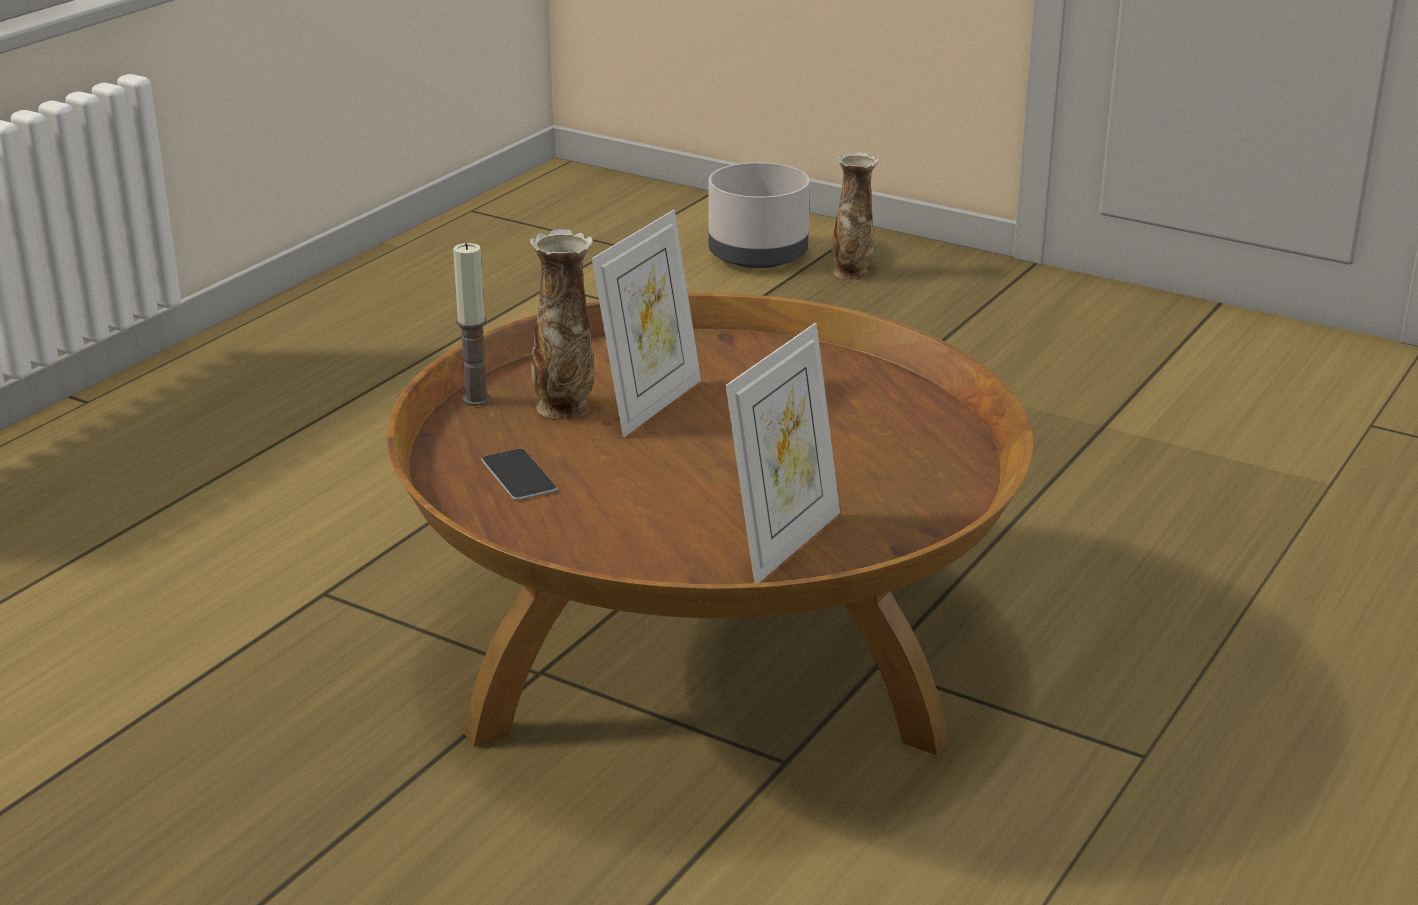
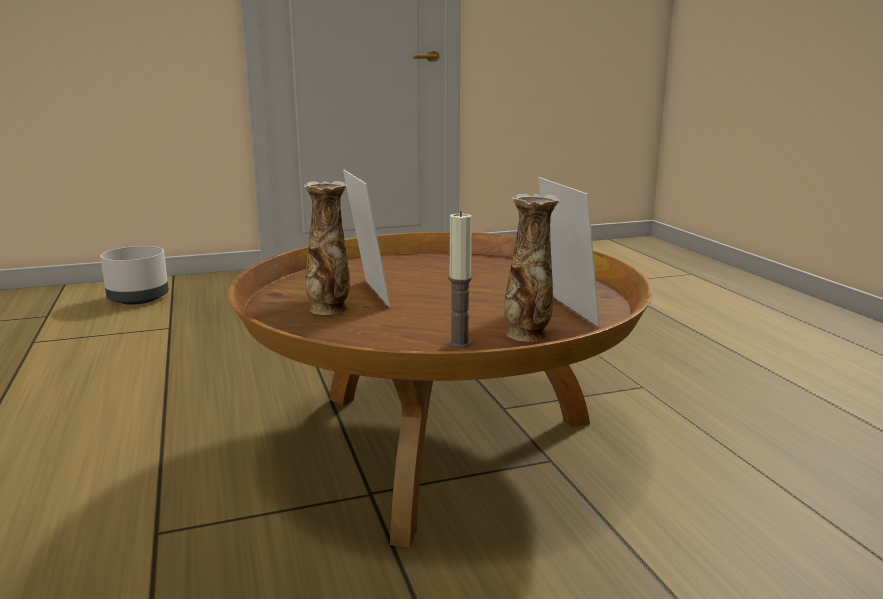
camera: 50 degrees left, 10 degrees down
candle [453,243,491,406] -> candle moved to [448,211,472,348]
phone [481,448,557,500] -> none
vase [832,152,879,280] -> vase moved to [504,193,560,342]

